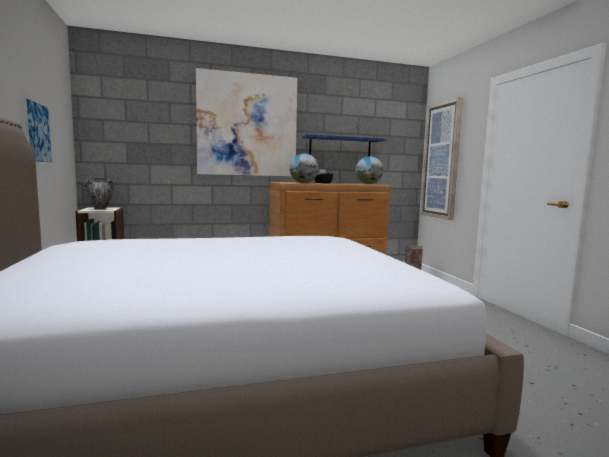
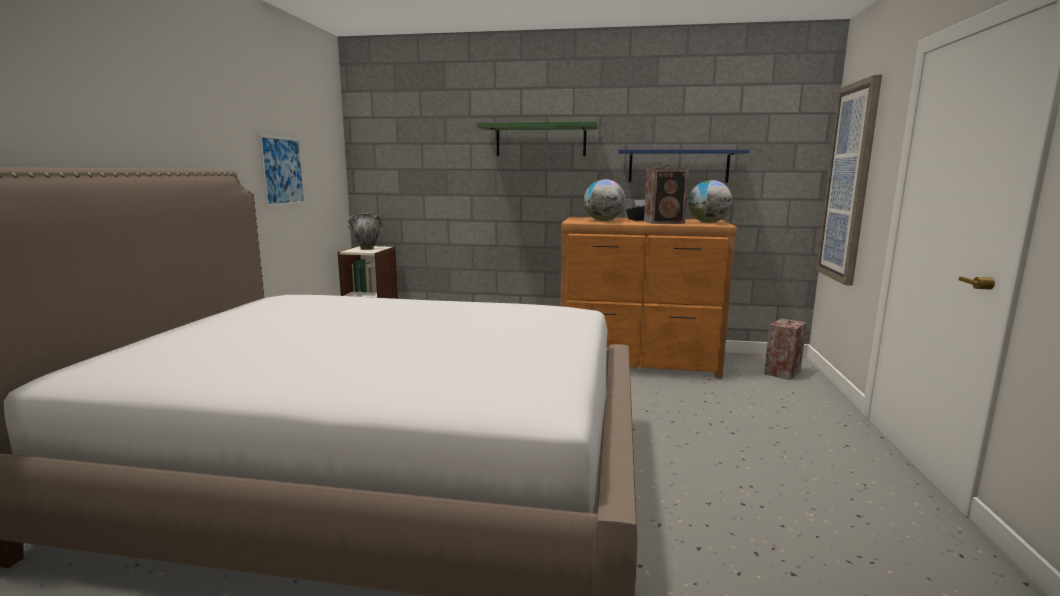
camera: 25 degrees right, 5 degrees up
picture [196,68,298,176] -> green shelf [477,121,598,156]
none -> speaker [644,165,689,224]

